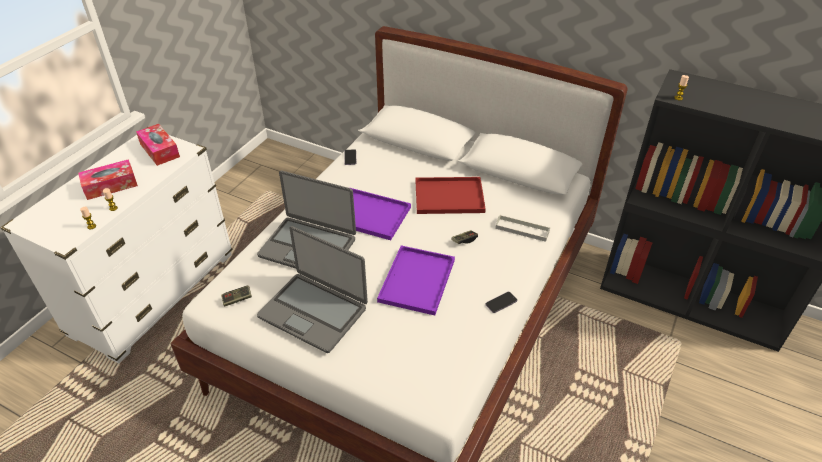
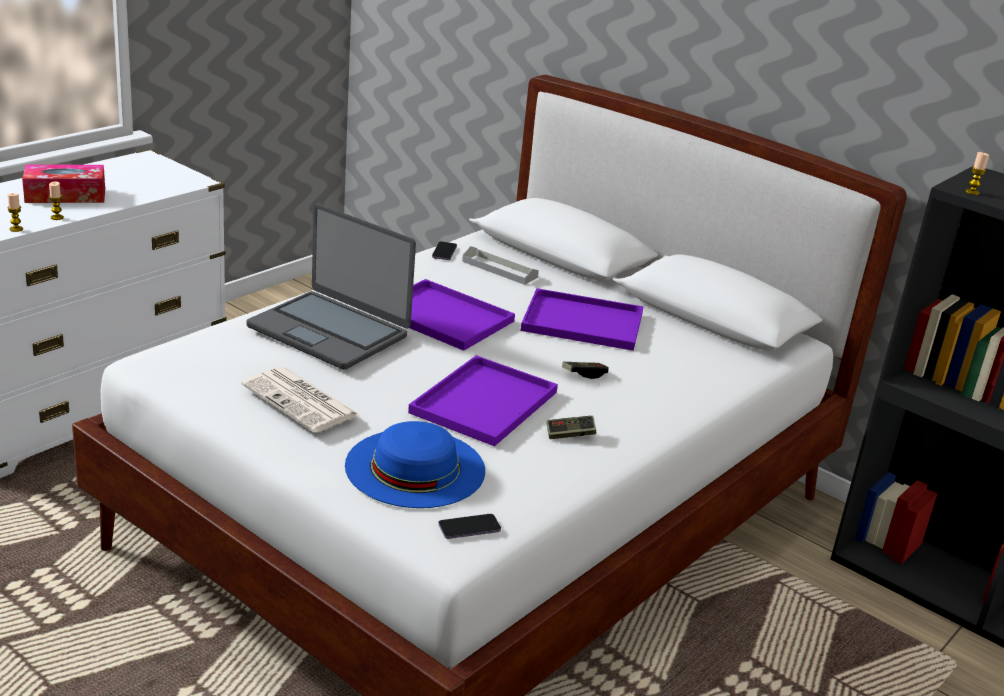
camera: 10 degrees right, 15 degrees down
tissue box [136,124,180,166] -> none
game controller [221,286,252,306] -> game controller moved to [547,416,596,439]
laptop [257,226,368,353] -> newspaper [241,367,360,433]
red tray [416,177,486,214] -> purple tray [521,288,644,351]
phone [486,292,517,313] -> phone moved to [438,514,501,539]
grey tray [495,215,550,242] -> grey tray moved to [462,246,539,285]
none -> blue hat [345,421,485,508]

